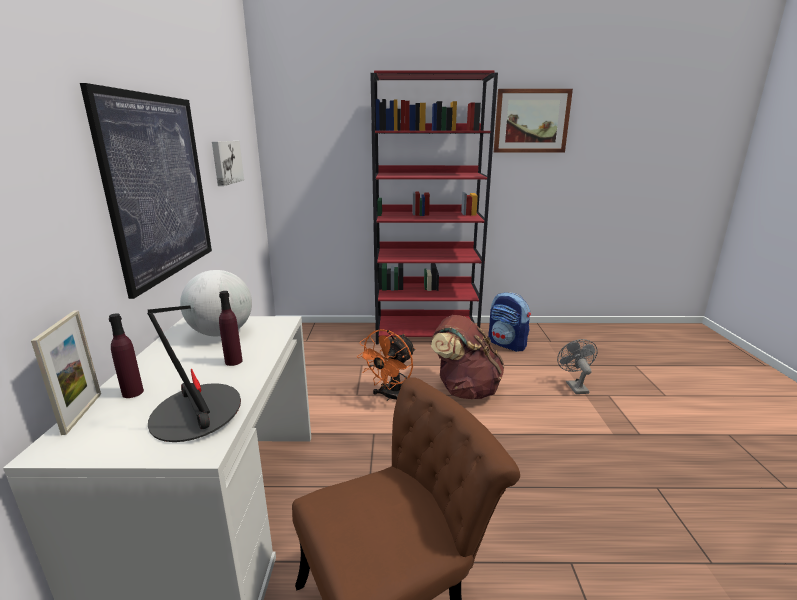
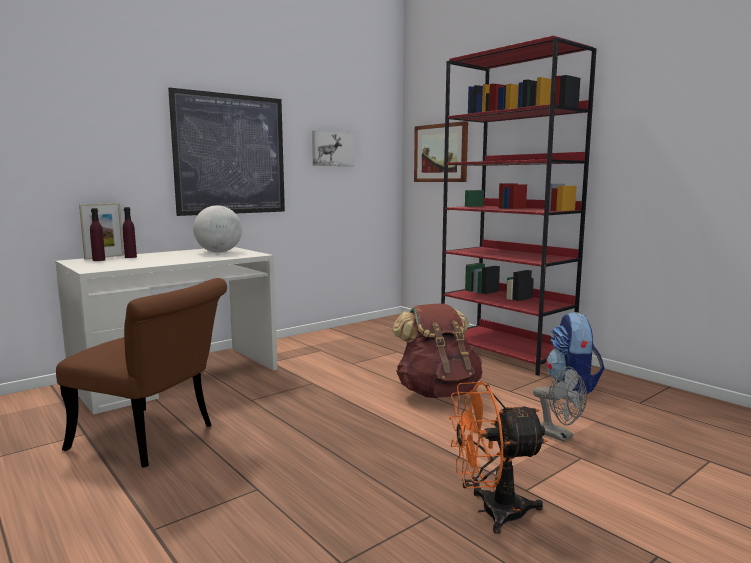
camera: 50 degrees right, 10 degrees down
table lamp [147,305,241,442] -> none
purple bottle [219,291,243,366] -> purple bottle moved to [90,208,105,261]
orange fan [357,329,416,401] -> orange fan moved to [449,382,548,534]
picture [494,89,573,152] -> picture moved to [414,121,468,182]
grey fan [557,339,598,394] -> grey fan turned 90 degrees clockwise [533,366,587,442]

